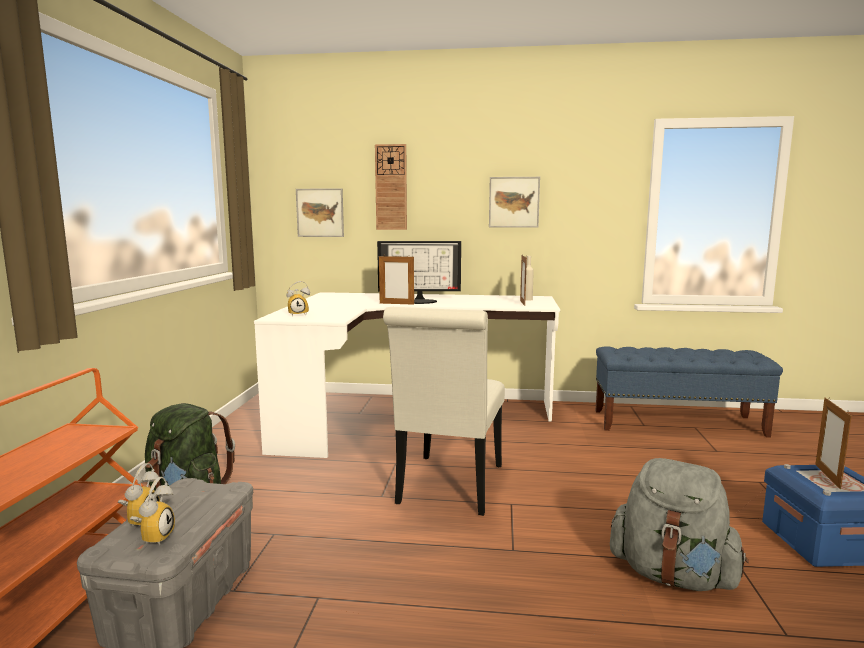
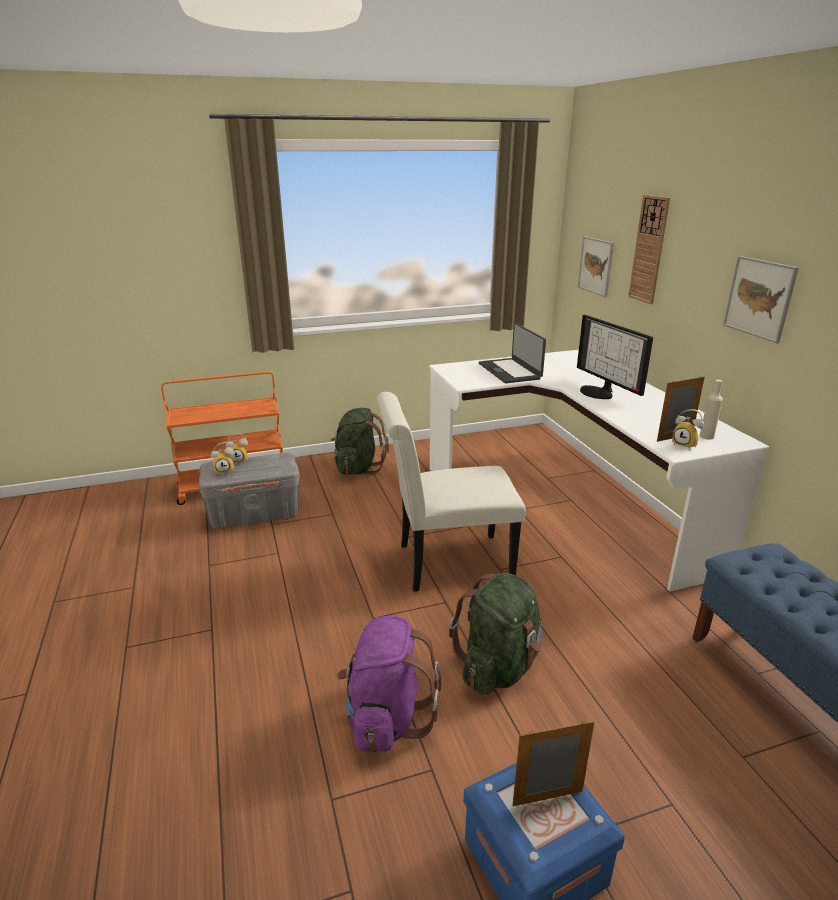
camera: 65 degrees right, 15 degrees up
alarm clock [287,281,310,316] -> alarm clock moved to [672,409,704,449]
picture frame [379,255,414,305] -> none
grey backpack [610,458,749,591] -> purple backpack [337,616,441,752]
none -> green backpack [449,573,542,694]
none -> laptop [479,323,546,384]

